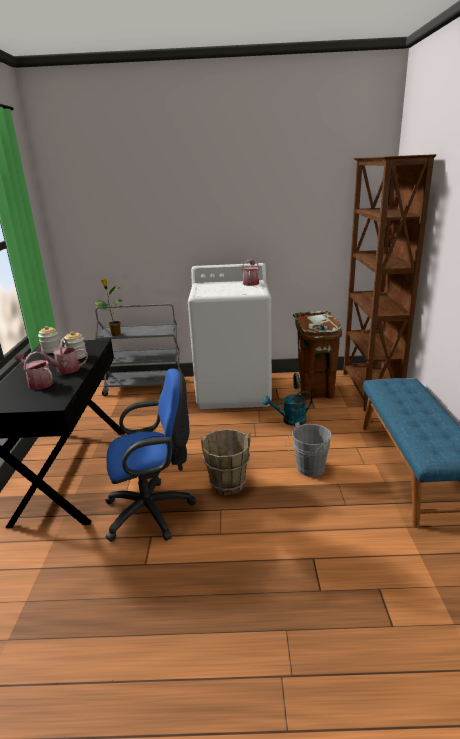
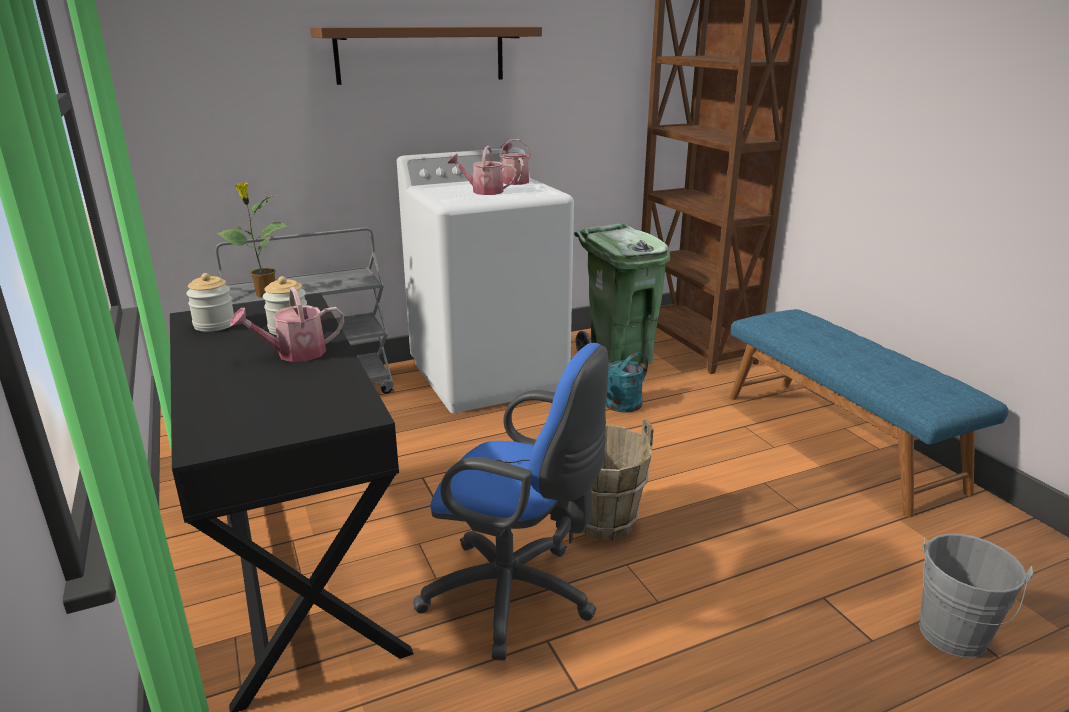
camera: 25 degrees left, 0 degrees up
watering can [15,351,53,390] -> watering can moved to [448,146,517,195]
blue office chair [105,368,196,542] -> blue office chair turned 60 degrees clockwise [413,343,609,660]
grey bucket [285,422,332,477] -> grey bucket moved to [919,534,1033,658]
brown trash can [293,311,342,400] -> green trash can [574,224,670,365]
none -> brown shelf [310,26,542,85]

